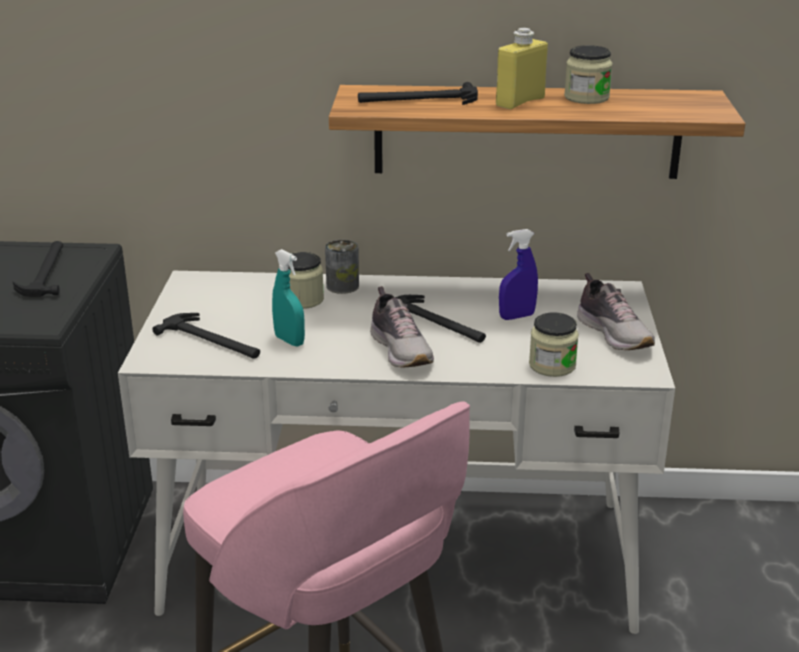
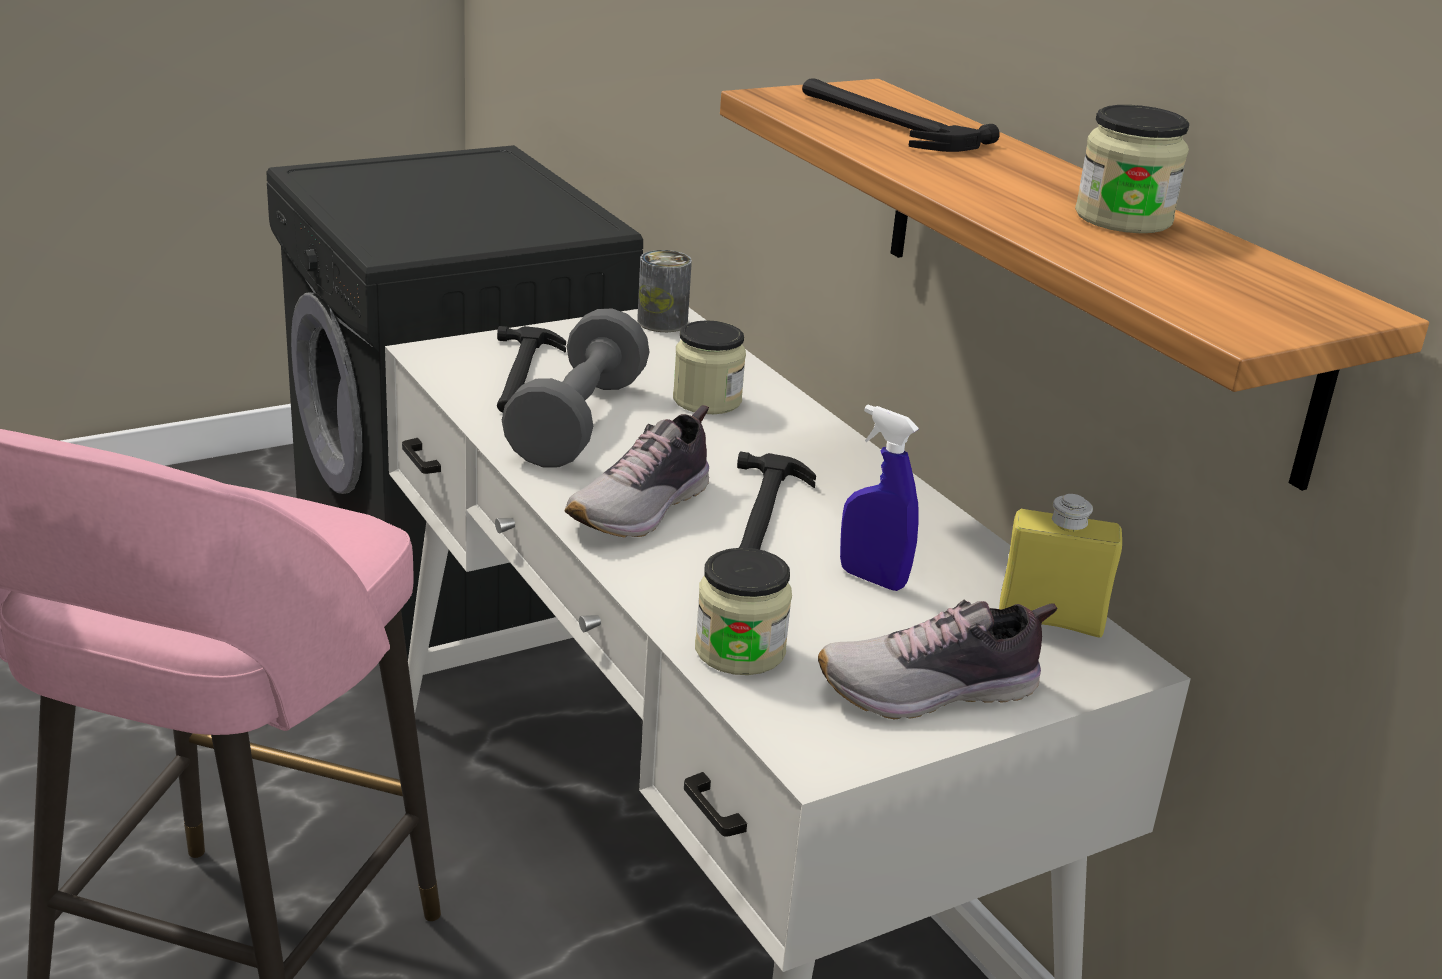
camera: 55 degrees right, 0 degrees up
hammer [13,241,63,297] -> none
turquoise spray bottle [272,249,305,347] -> grey dumbbell [502,308,650,467]
can [325,240,359,294] -> can moved to [637,250,692,332]
yellow bottle [496,28,548,109] -> yellow bottle moved to [999,494,1122,638]
shoe [577,273,655,350] -> shoe turned 45 degrees clockwise [818,600,1057,720]

